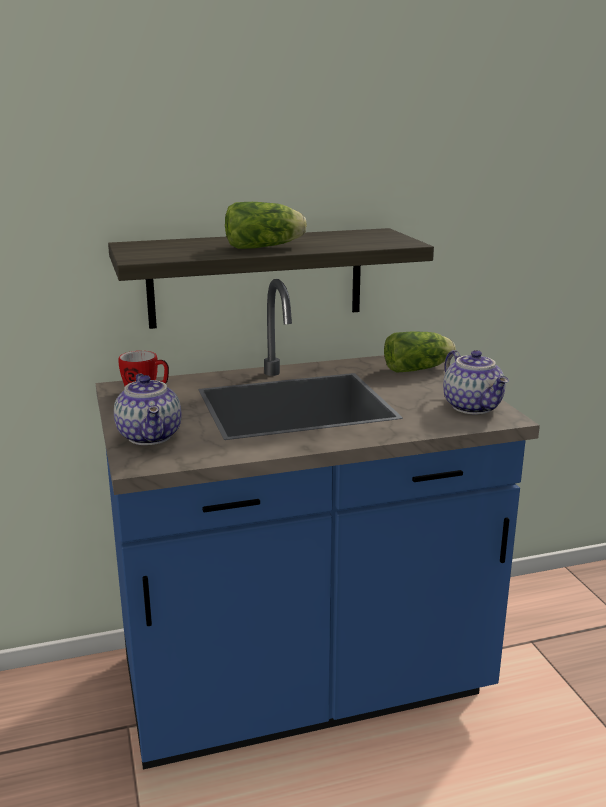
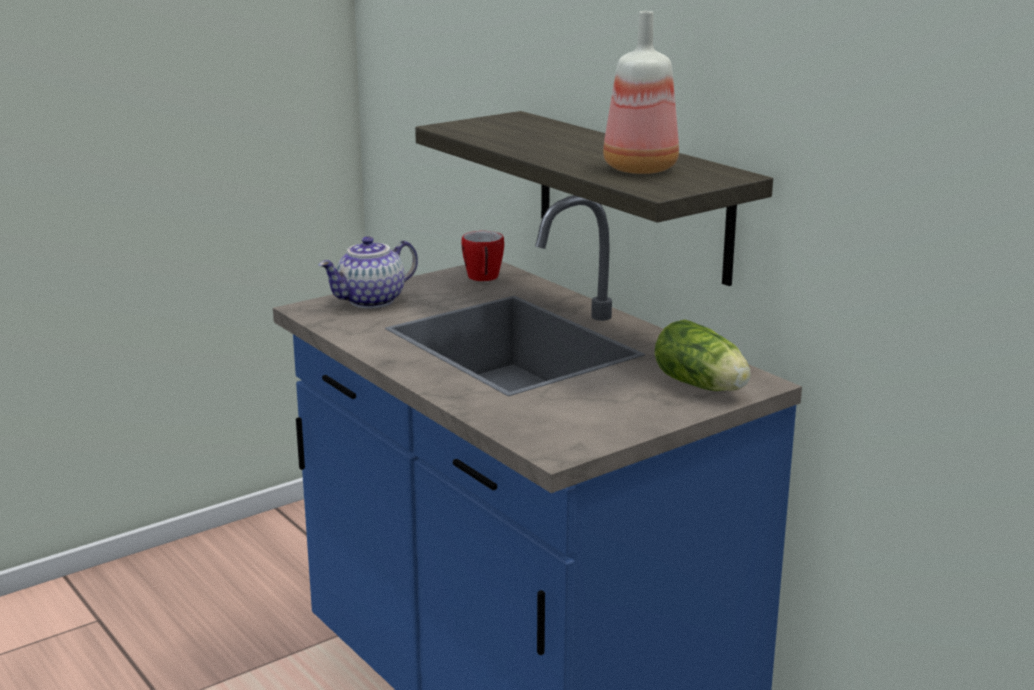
camera: 70 degrees right, 0 degrees up
lettuce [225,202,307,249] -> none
teapot [443,350,509,414] -> none
none -> bottle [603,11,679,174]

